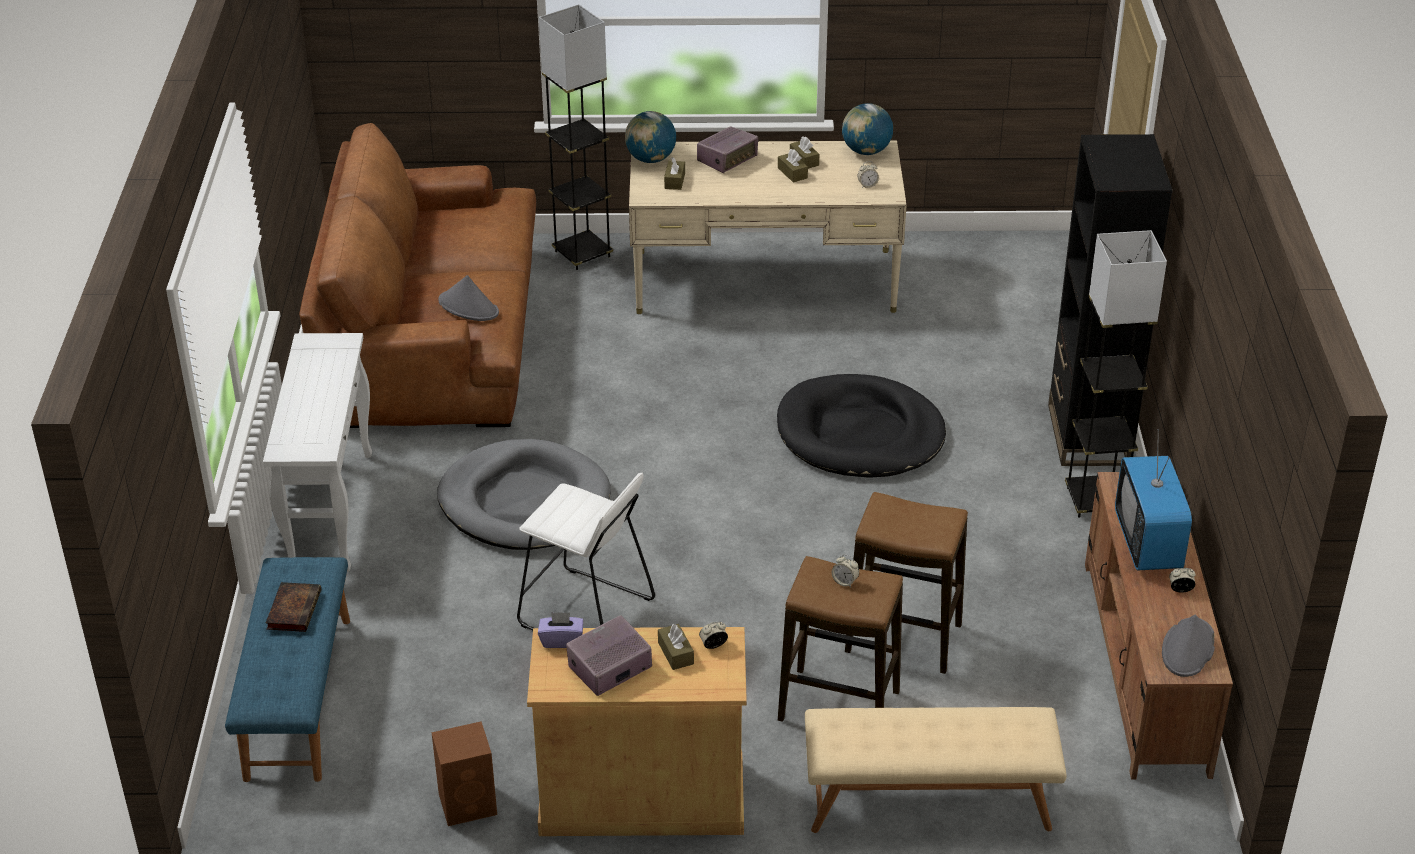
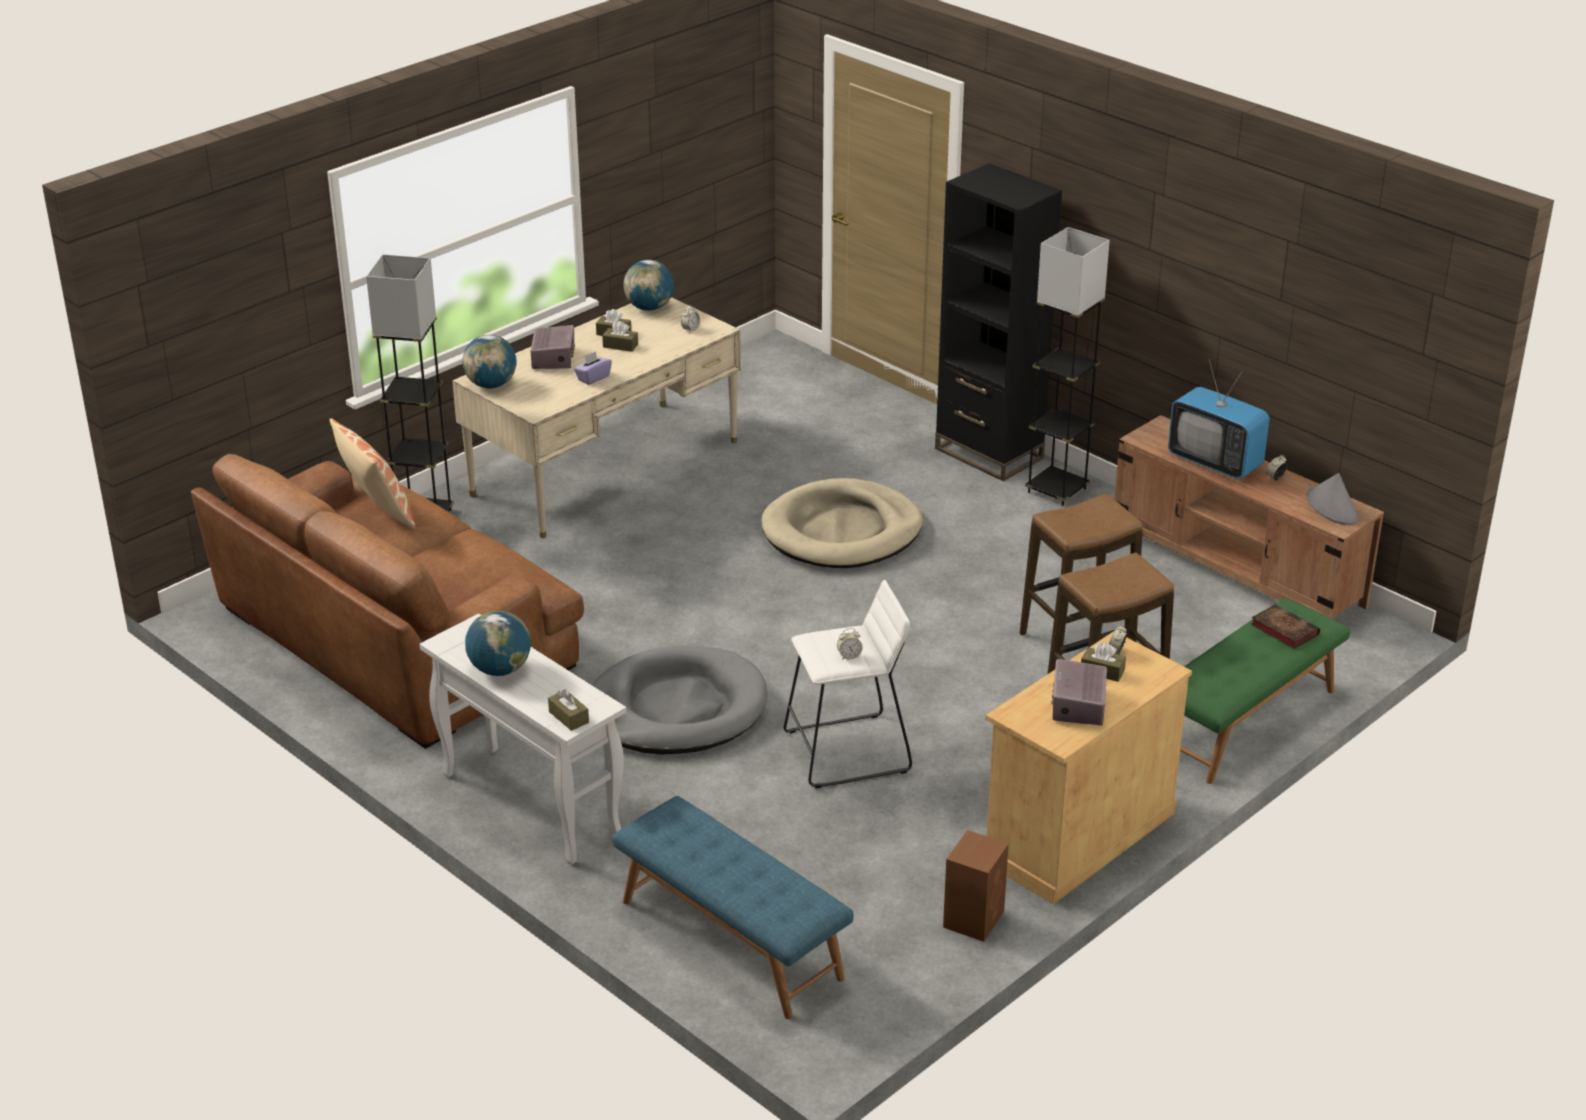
camera: 45 degrees left, 5 degrees down
book [265,582,321,632] -> book moved to [1251,604,1320,649]
grey hat [438,275,499,321] -> none
purple tissue box [538,612,583,648] -> purple tissue box moved to [574,351,612,385]
brown tissue box [664,157,685,190] -> brown tissue box moved to [548,689,589,731]
black dog bed [777,374,946,478] -> beige dog bed [761,478,923,568]
beige bench [805,707,1067,833] -> green bench [1180,598,1350,784]
alarm clock [832,554,859,588] -> alarm clock moved to [837,628,862,660]
none -> pillow [330,418,416,529]
none -> globe [465,611,531,676]

